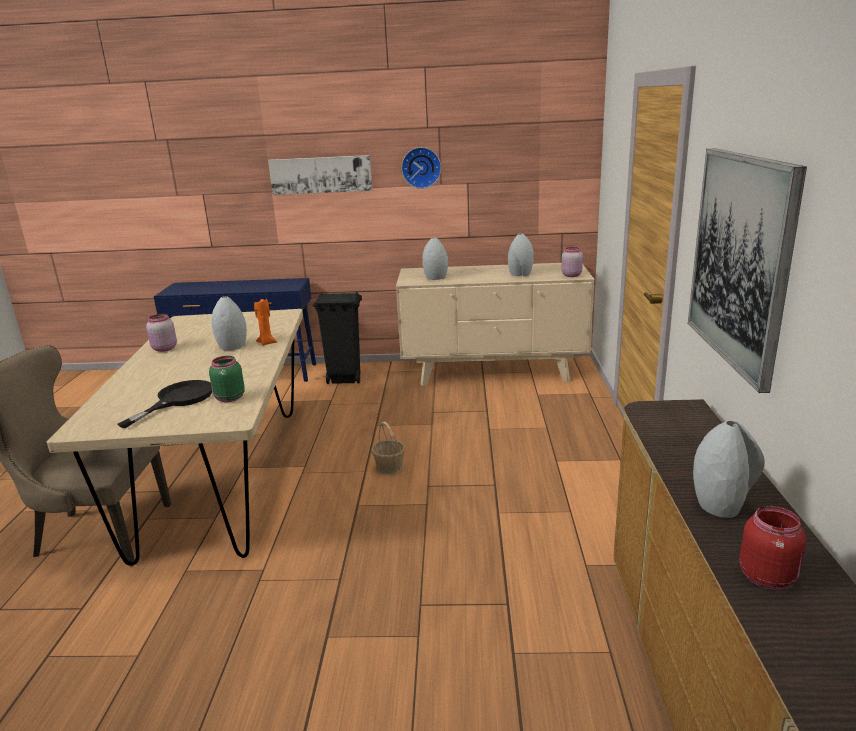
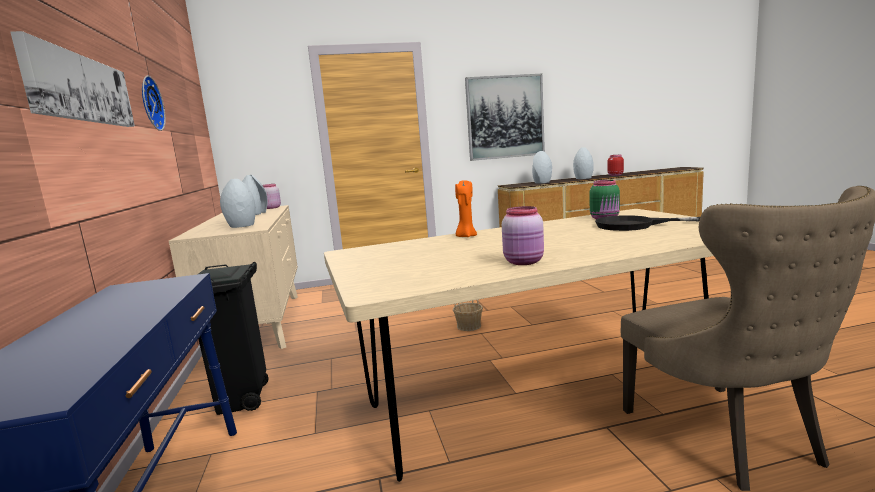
camera: 105 degrees left, 10 degrees down
grey vase [211,296,247,350] -> grey vase moved to [532,151,552,183]

